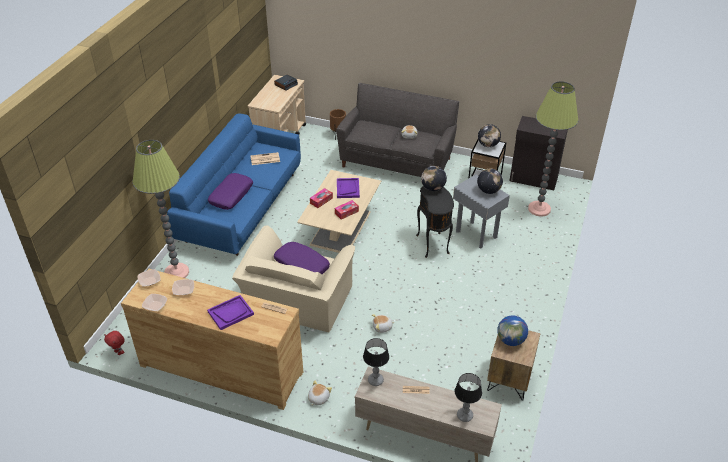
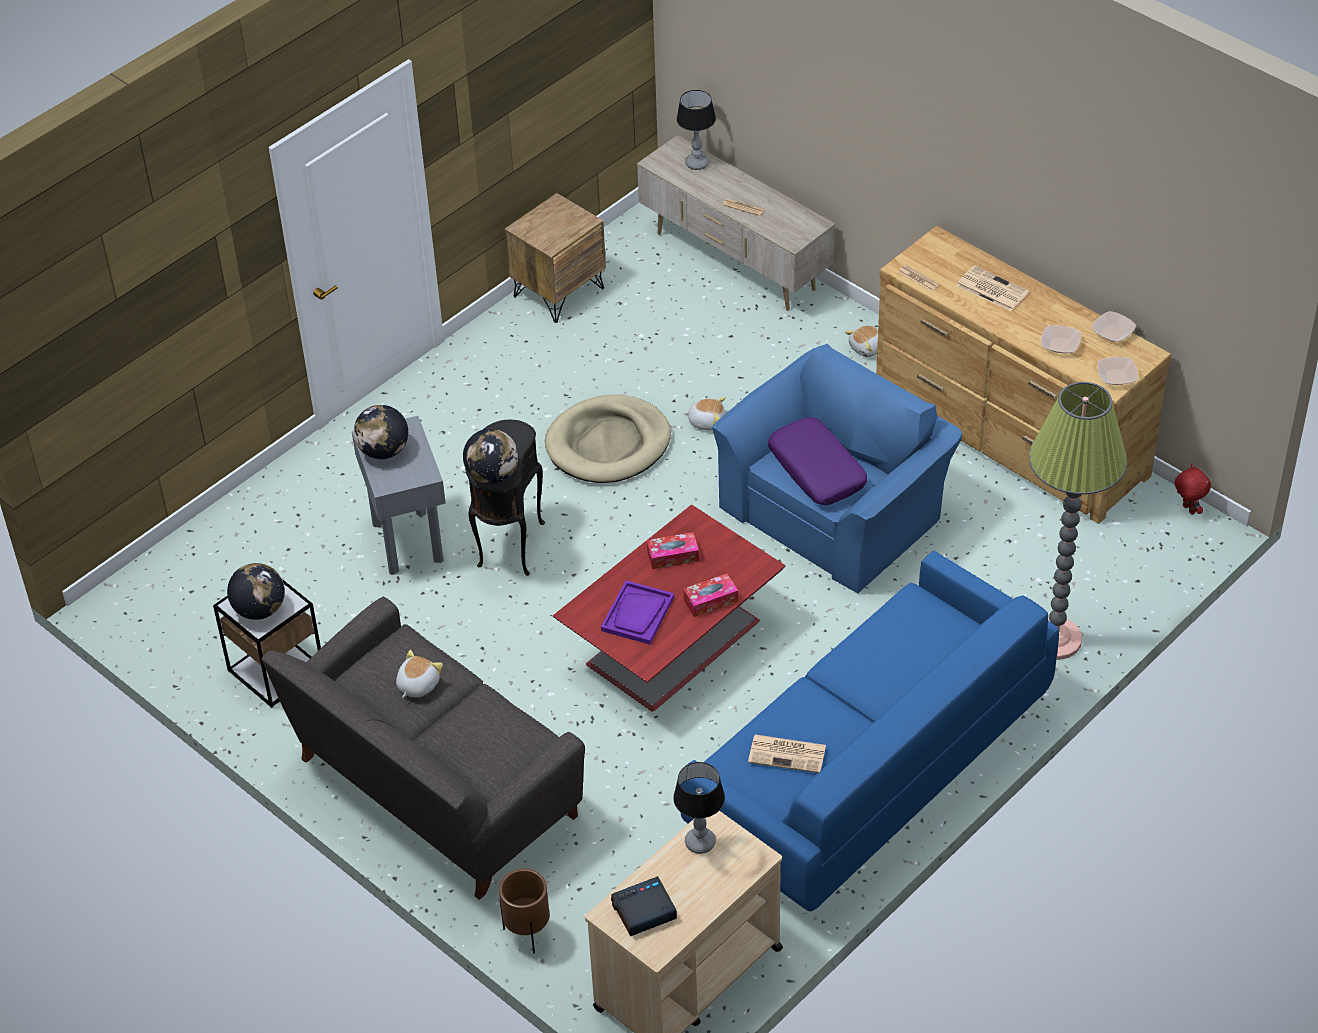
camera: 155 degrees left, 5 degrees up
purple tray [207,295,254,330] -> newspaper [956,265,1029,312]
purple pillow [208,173,253,210] -> none
beige armchair [232,226,355,333] -> blue armchair [712,344,962,593]
beige coffee table [297,170,381,253] -> red coffee table [553,504,785,712]
table lamp [363,338,389,386] -> table lamp moved to [673,762,725,854]
globe [497,315,528,346] -> none
black cabinet [510,116,568,190] -> none
floor lamp [528,81,578,217] -> none
none -> beige dog bed [545,395,671,483]

